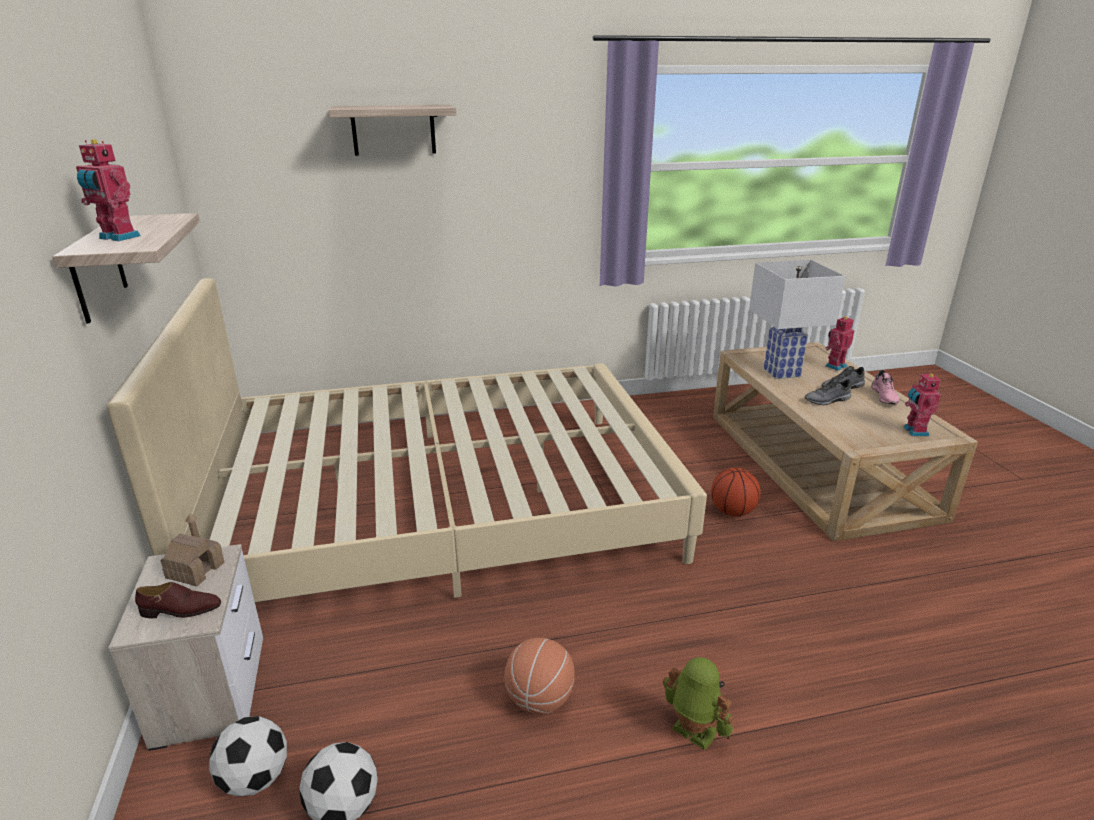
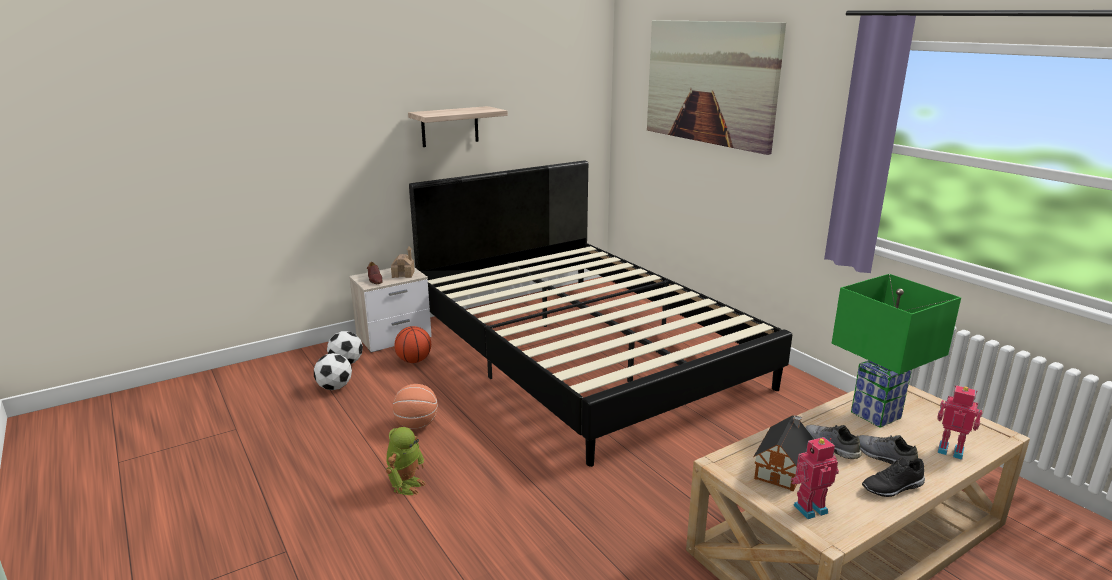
camera: 70 degrees right, 5 degrees down
toy robot [76,139,141,241] -> none
beige bed [107,278,707,602] -> black bed [409,161,792,467]
shelf [329,105,456,156] -> picture [647,20,786,155]
basketball [711,468,761,517] -> basketball moved to [394,326,431,363]
white table lamp [749,260,845,379] -> green table lamp [832,274,961,428]
pink shoe [871,370,899,404] -> black shoe [862,457,925,497]
none -> toy house [753,415,814,492]

